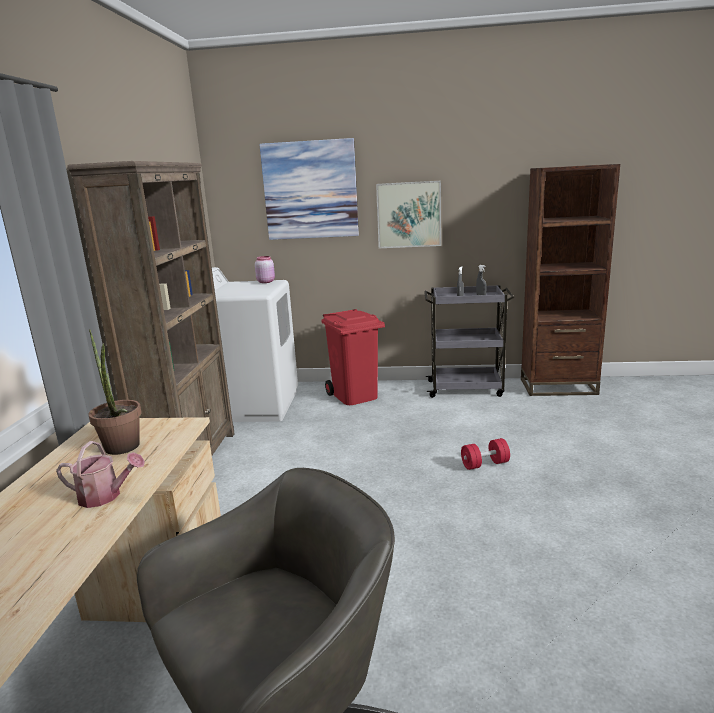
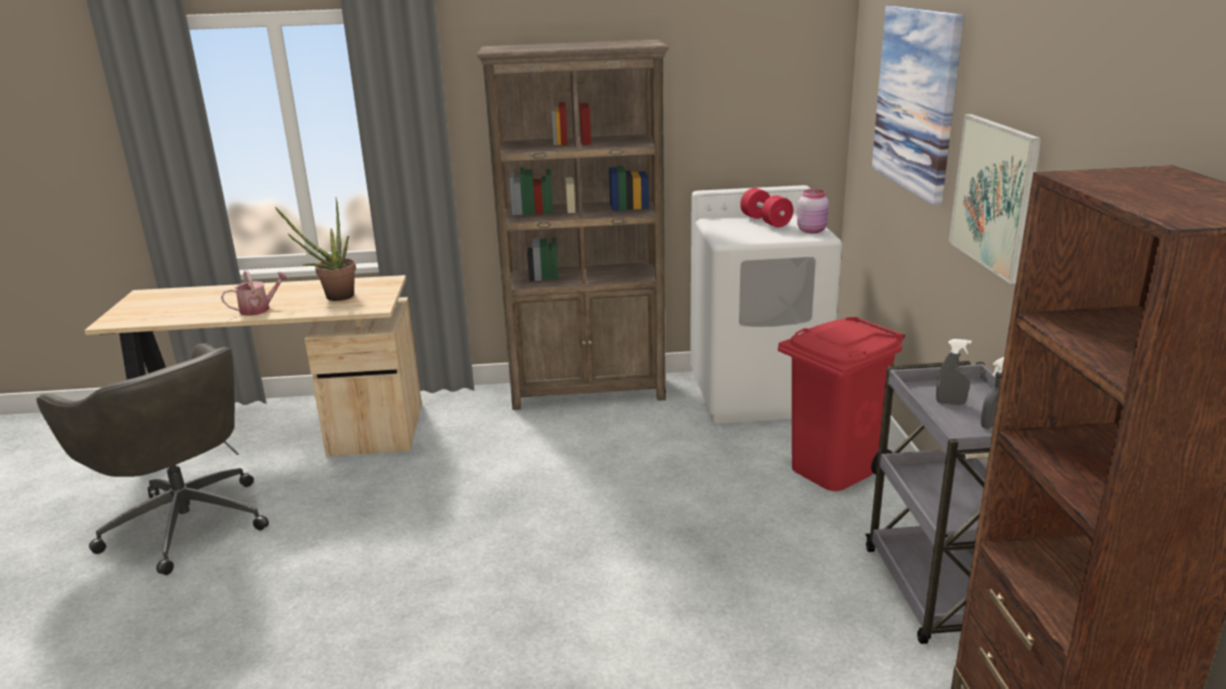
camera: 80 degrees right, 5 degrees up
watering can [56,441,145,508] -> watering can turned 120 degrees counterclockwise [221,270,289,316]
red dumbbell [461,438,510,470] -> red dumbbell moved to [740,188,793,227]

